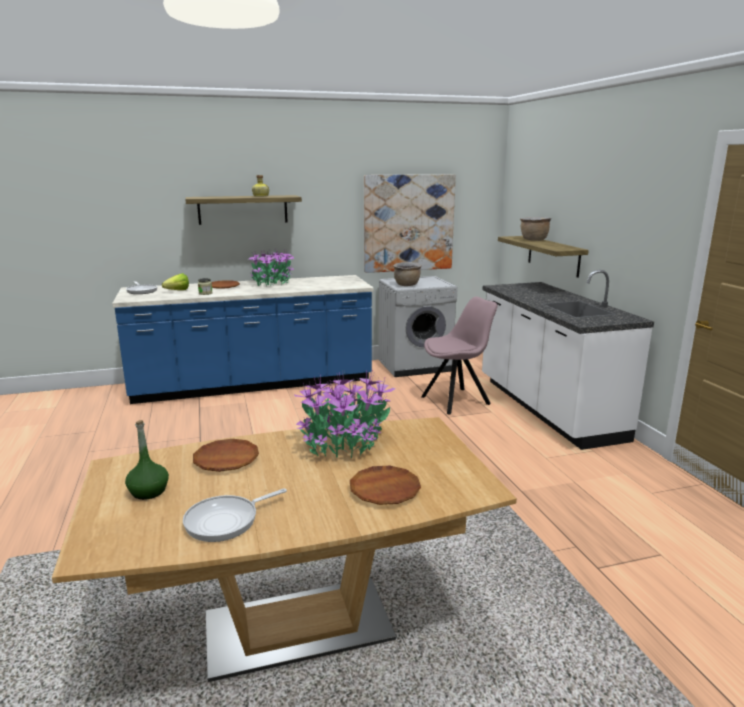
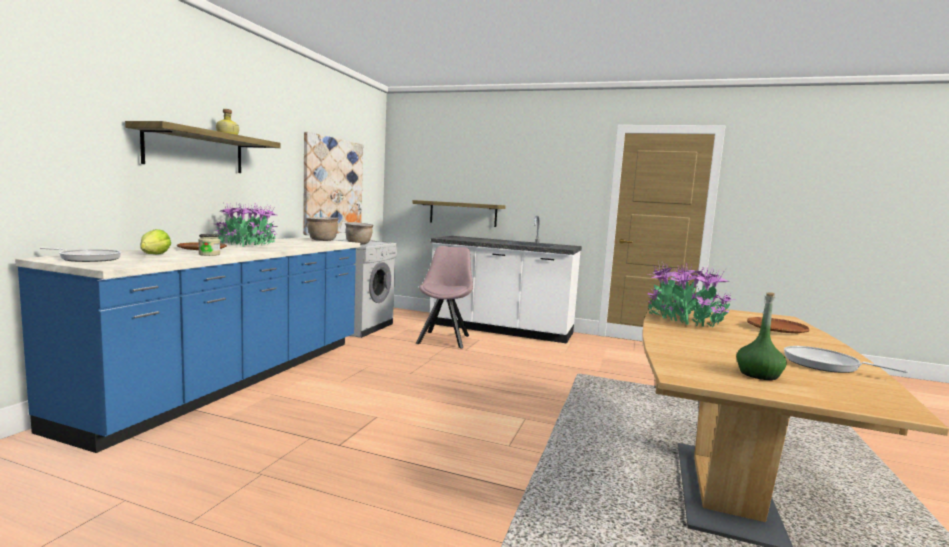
camera: 55 degrees left, 10 degrees down
frying pan [183,488,287,542] -> frying pan turned 135 degrees clockwise [784,346,909,373]
brown plate [193,439,259,472] -> none
brown cooking pot [520,217,551,241] -> brown cooking pot moved to [306,217,339,241]

